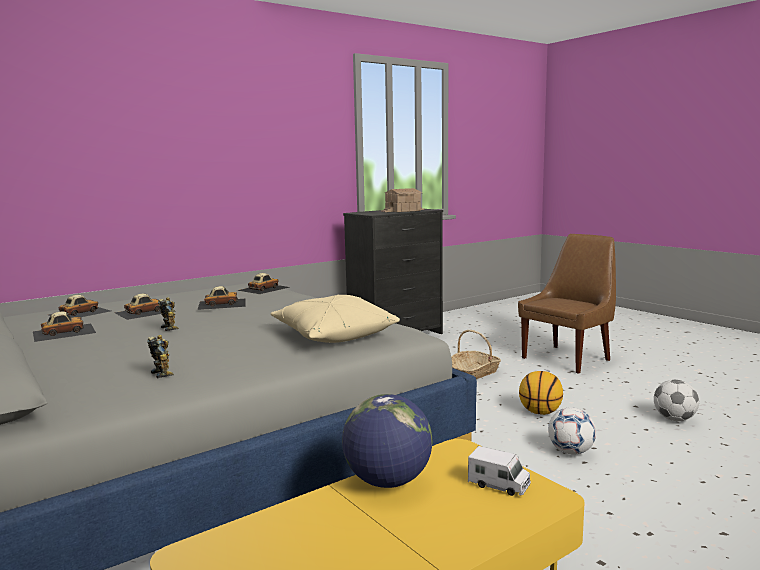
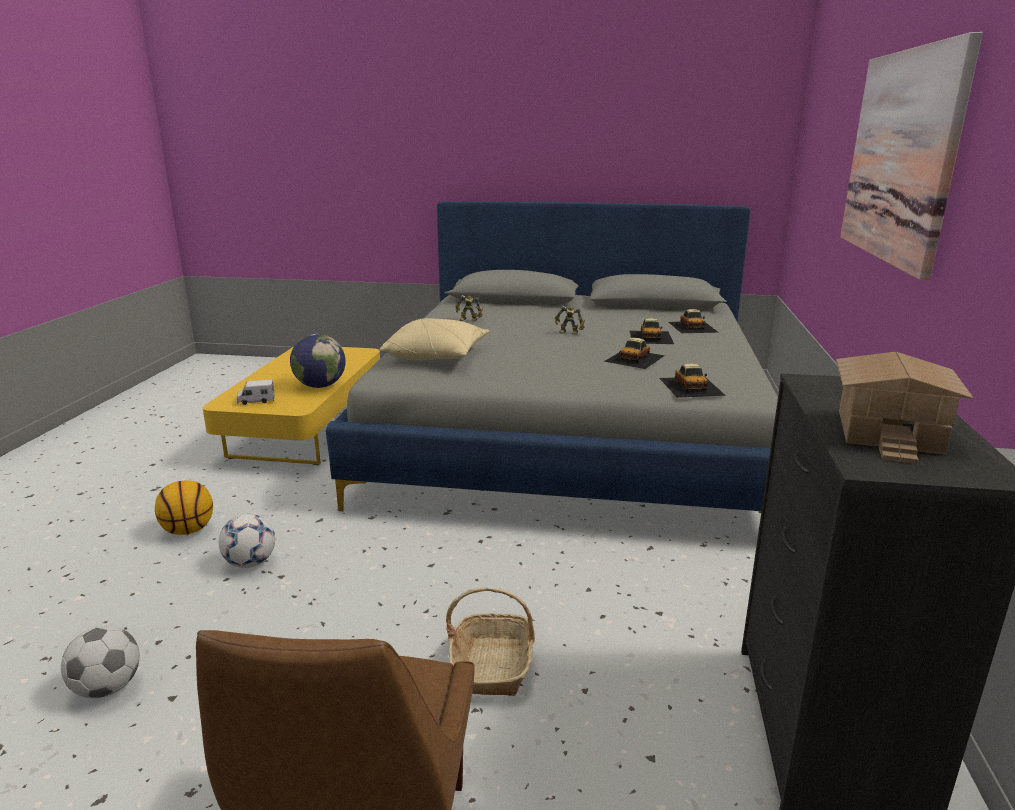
camera: 135 degrees right, 10 degrees up
toy car [33,311,96,342] -> none
basketball [519,371,563,415] -> basketball moved to [155,480,213,535]
none -> picture [840,32,983,280]

